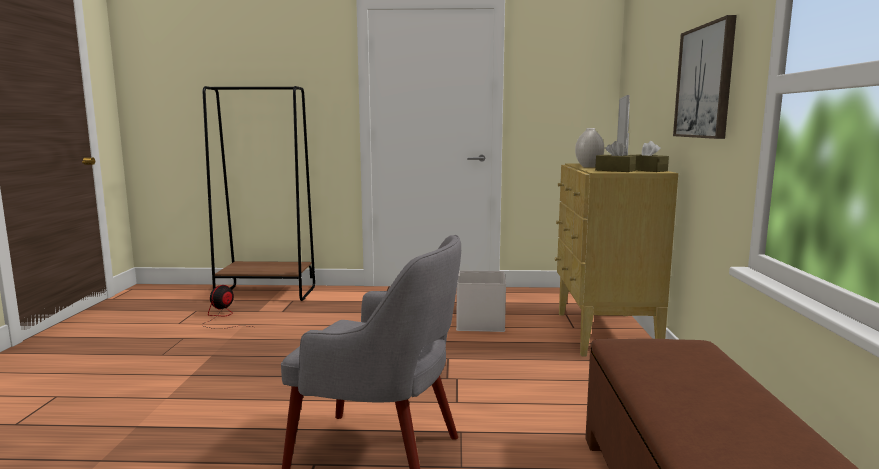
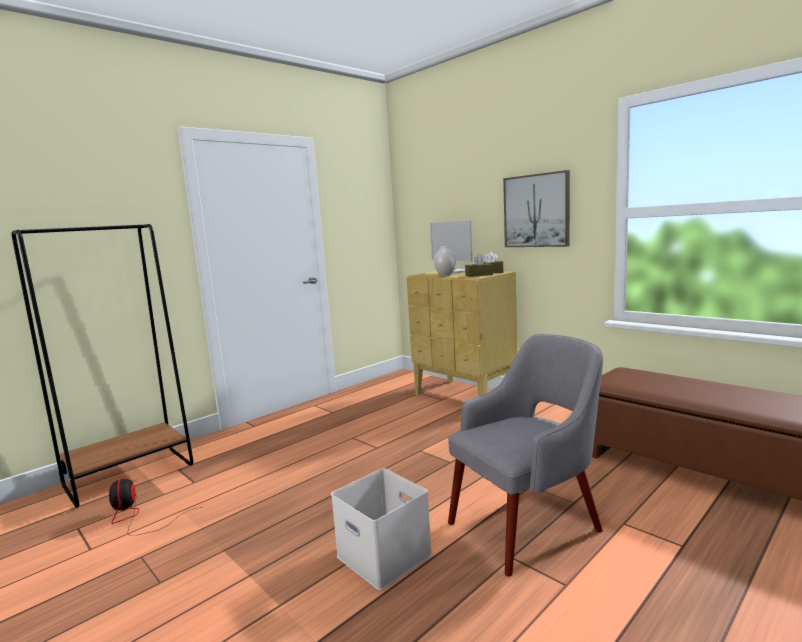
camera: 45 degrees left, 0 degrees up
white storage box [456,270,506,332] -> white storage box moved to [331,468,432,590]

